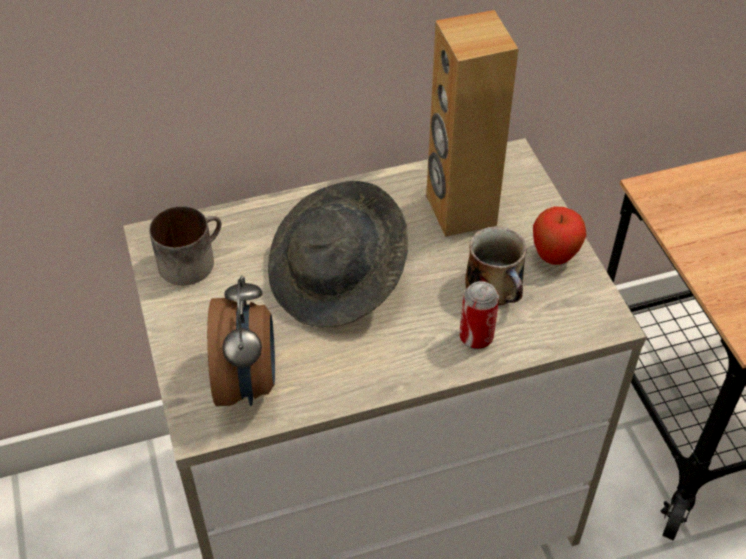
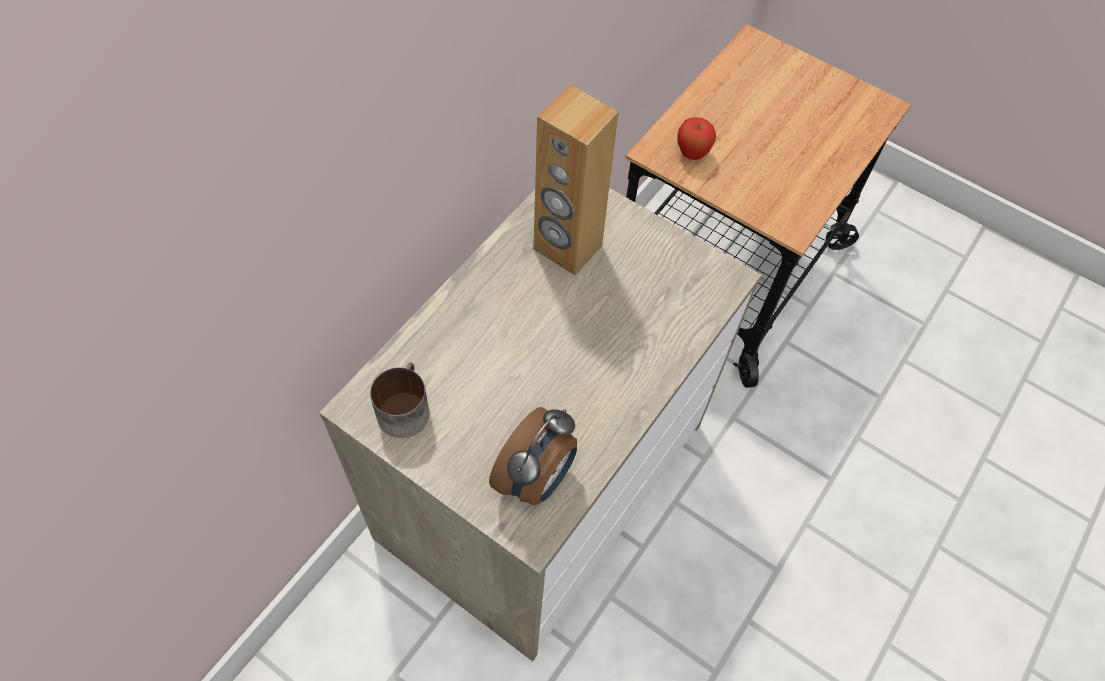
camera: 40 degrees left, 10 degrees up
alarm clock [207,276,275,406] -> alarm clock turned 75 degrees clockwise [489,407,577,505]
grey hat [268,181,408,327] -> none
can [460,281,499,349] -> none
mug [465,227,527,305] -> none
apple [533,206,586,265] -> apple moved to [677,117,716,160]

